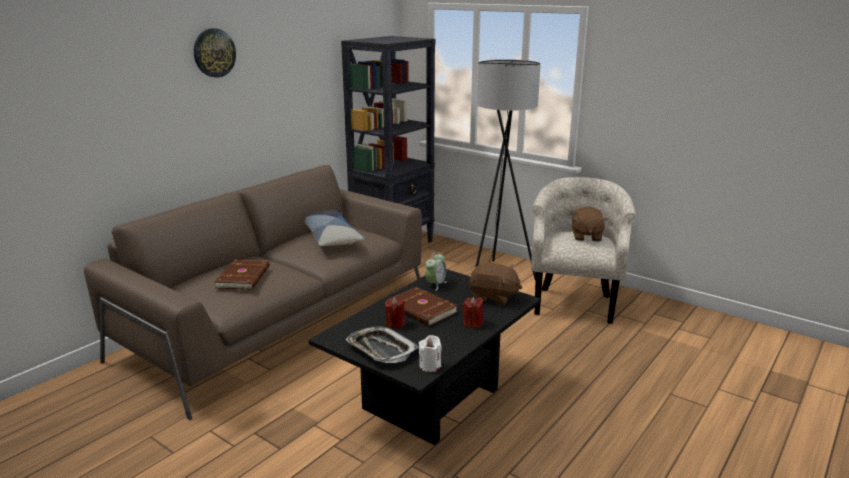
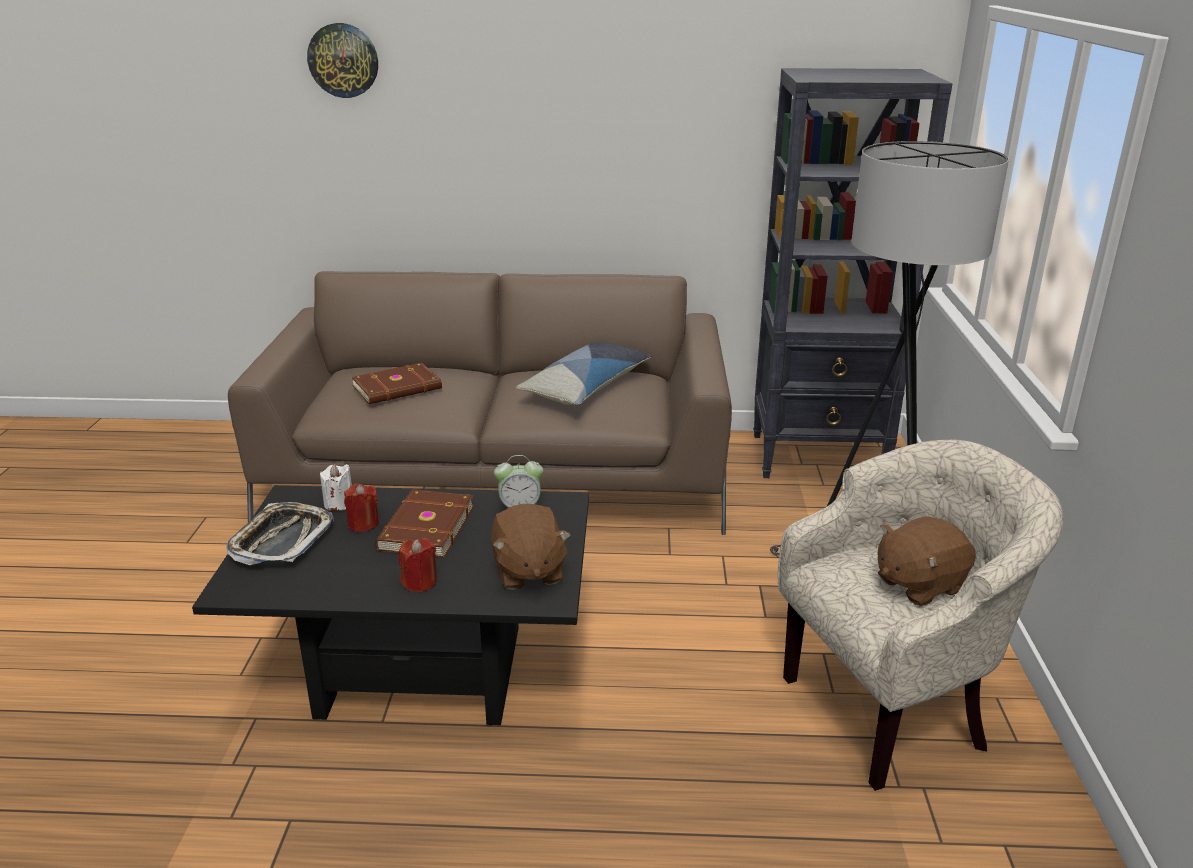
camera: 55 degrees right, 5 degrees up
wall clock [194,28,236,78] -> wall clock moved to [307,23,378,98]
white candle [419,335,442,372] -> white candle moved to [320,464,352,511]

